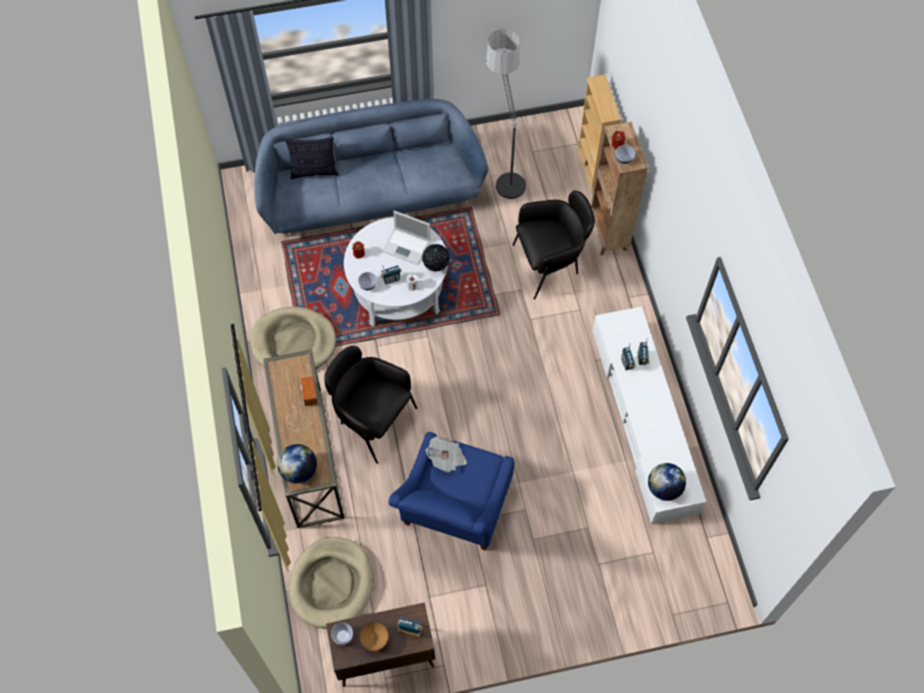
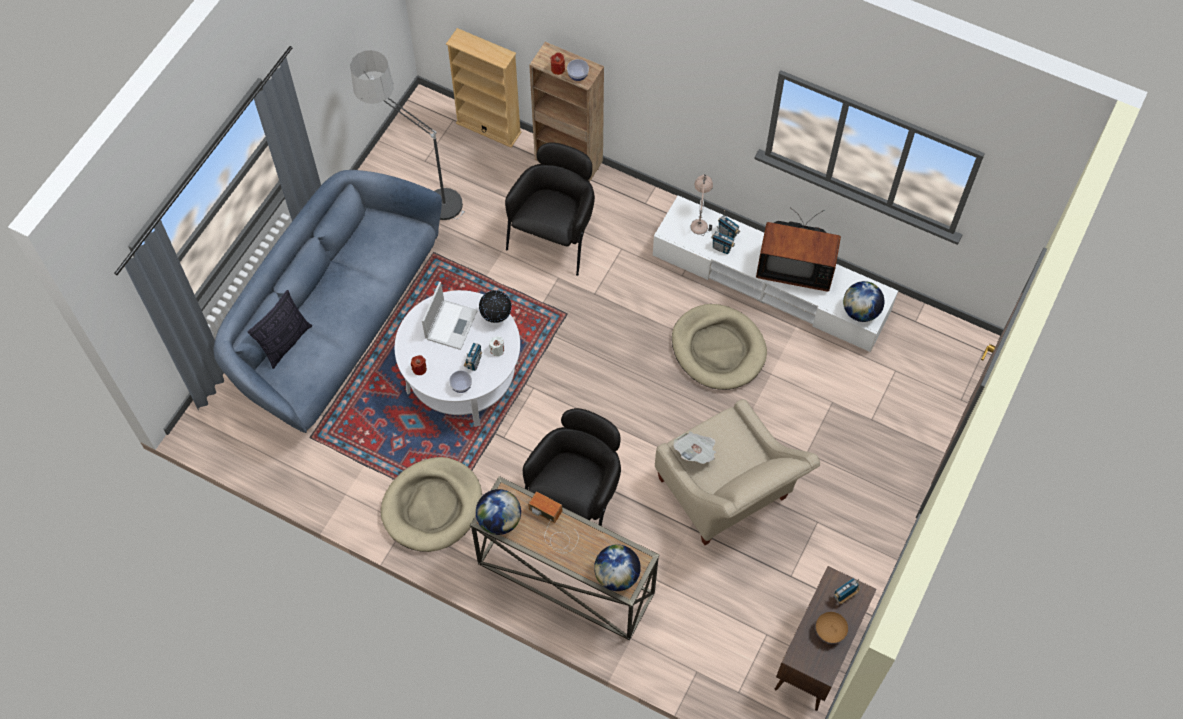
camera: 50 degrees left, 0 degrees up
beige dog bed [288,537,373,629] -> beige dog bed moved to [672,304,767,390]
black armchair [324,346,417,464] -> black armchair turned 135 degrees clockwise [523,408,621,526]
bowl [331,622,353,645] -> none
laptop [382,211,431,265] -> laptop turned 45 degrees counterclockwise [422,282,478,350]
blue armchair [389,432,514,551] -> beige armchair [655,399,820,545]
none -> globe [476,489,521,535]
none -> beige table lamp [690,174,713,236]
none -> television [756,208,841,291]

